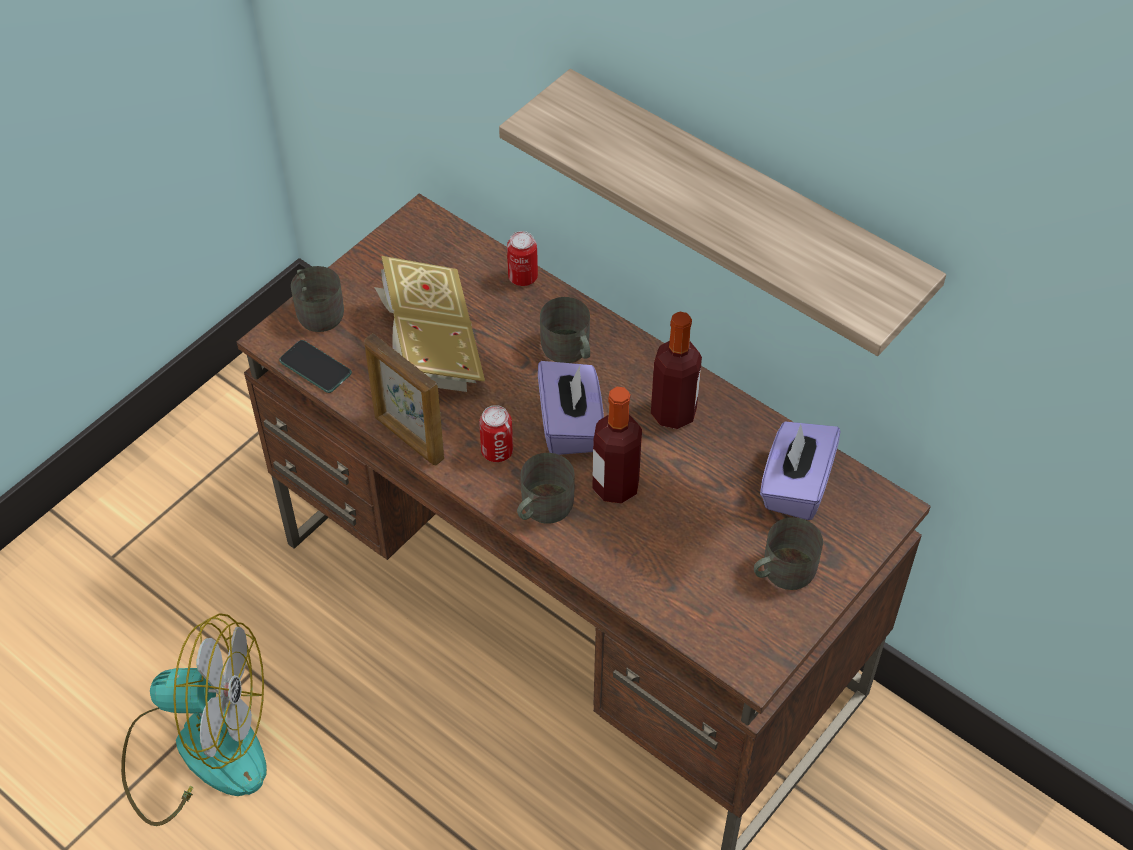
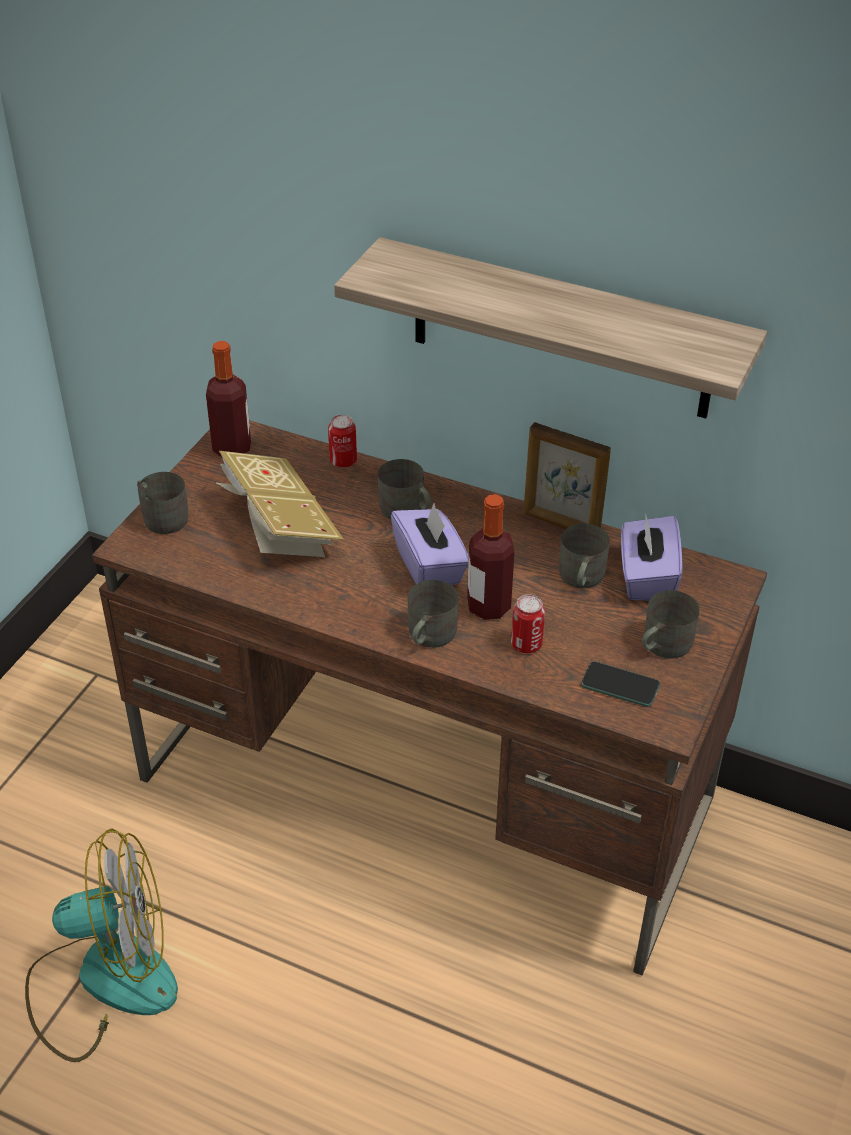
camera: 15 degrees left, 10 degrees down
phone [279,340,352,393] -> phone moved to [581,661,660,707]
picture frame [364,333,444,465] -> picture frame moved to [523,422,611,529]
can [479,405,513,462] -> can moved to [511,595,545,653]
bottle [651,312,702,429] -> bottle moved to [206,341,251,457]
none -> grey mug [559,523,610,588]

